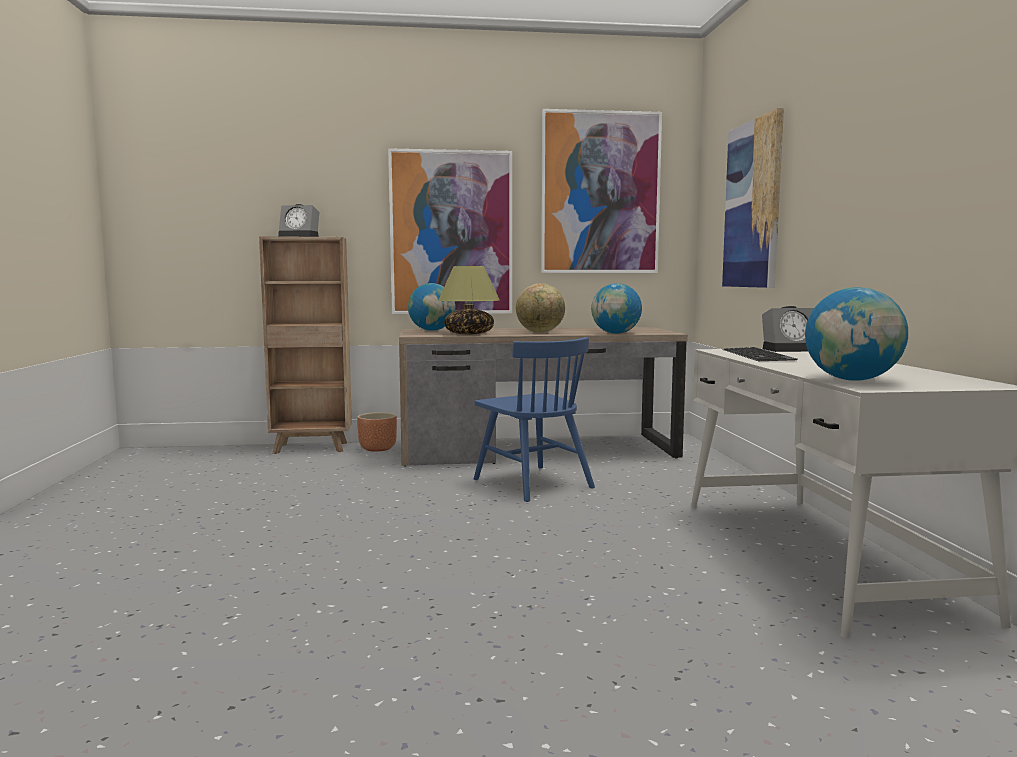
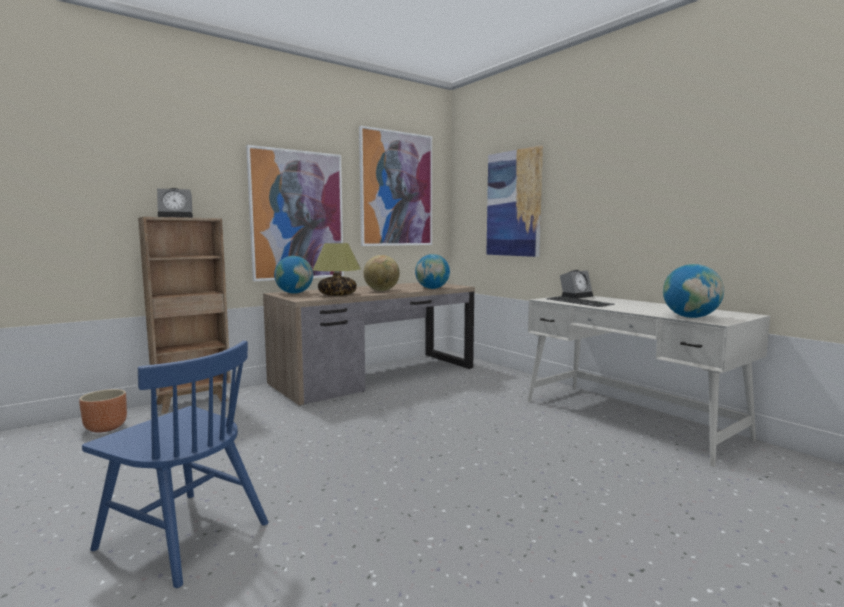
camera: 30 degrees left, 0 degrees up
brown planter [357,412,397,452] -> brown planter moved to [79,389,127,432]
blue chair [474,337,595,502] -> blue chair moved to [82,341,268,588]

